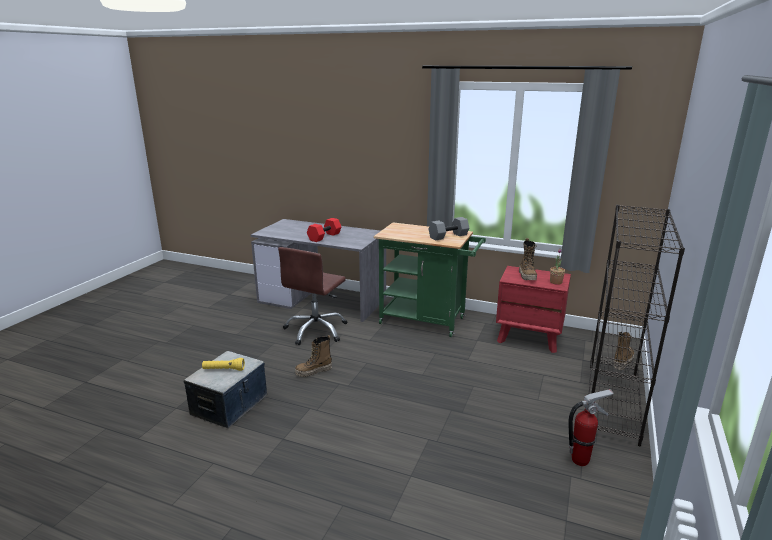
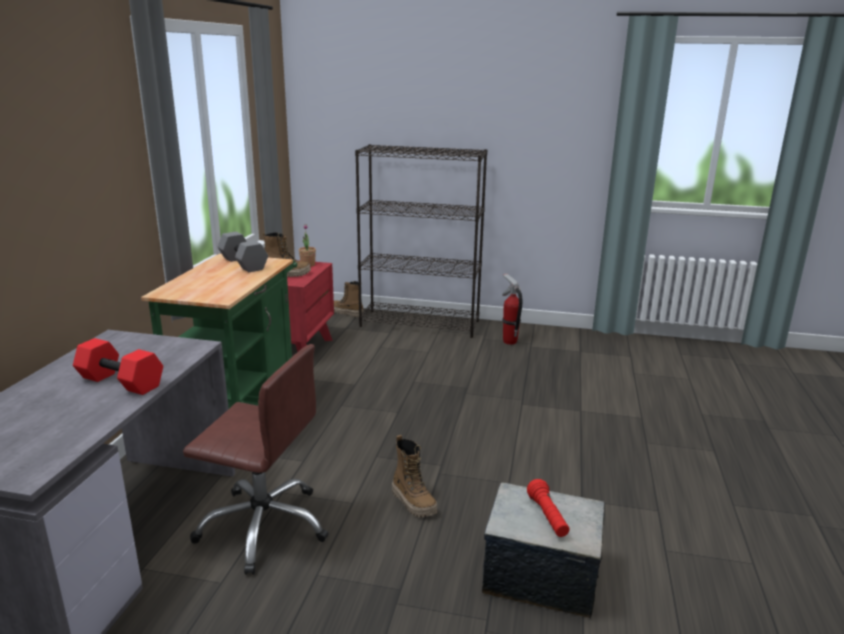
camera: 100 degrees left, 0 degrees up
yellow flashlight [202,358,245,371] -> red flashlight [527,479,570,537]

